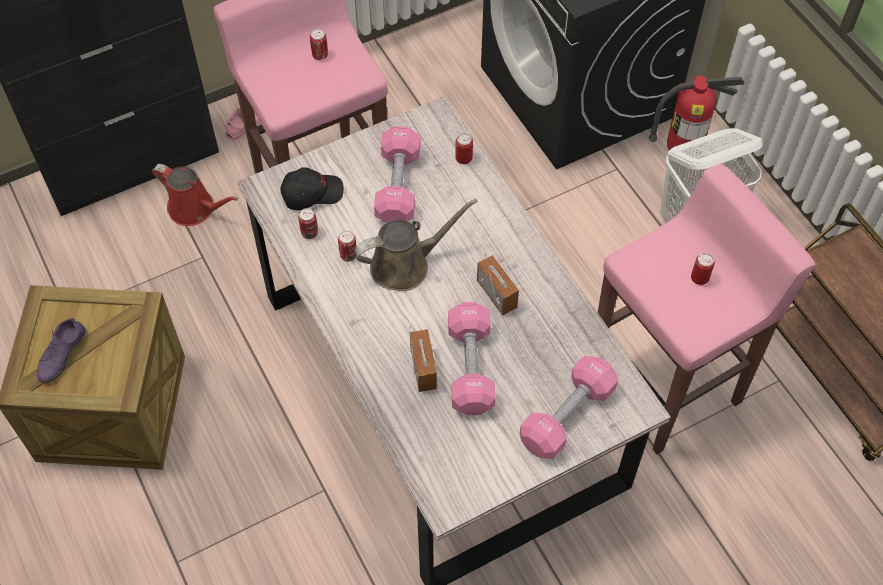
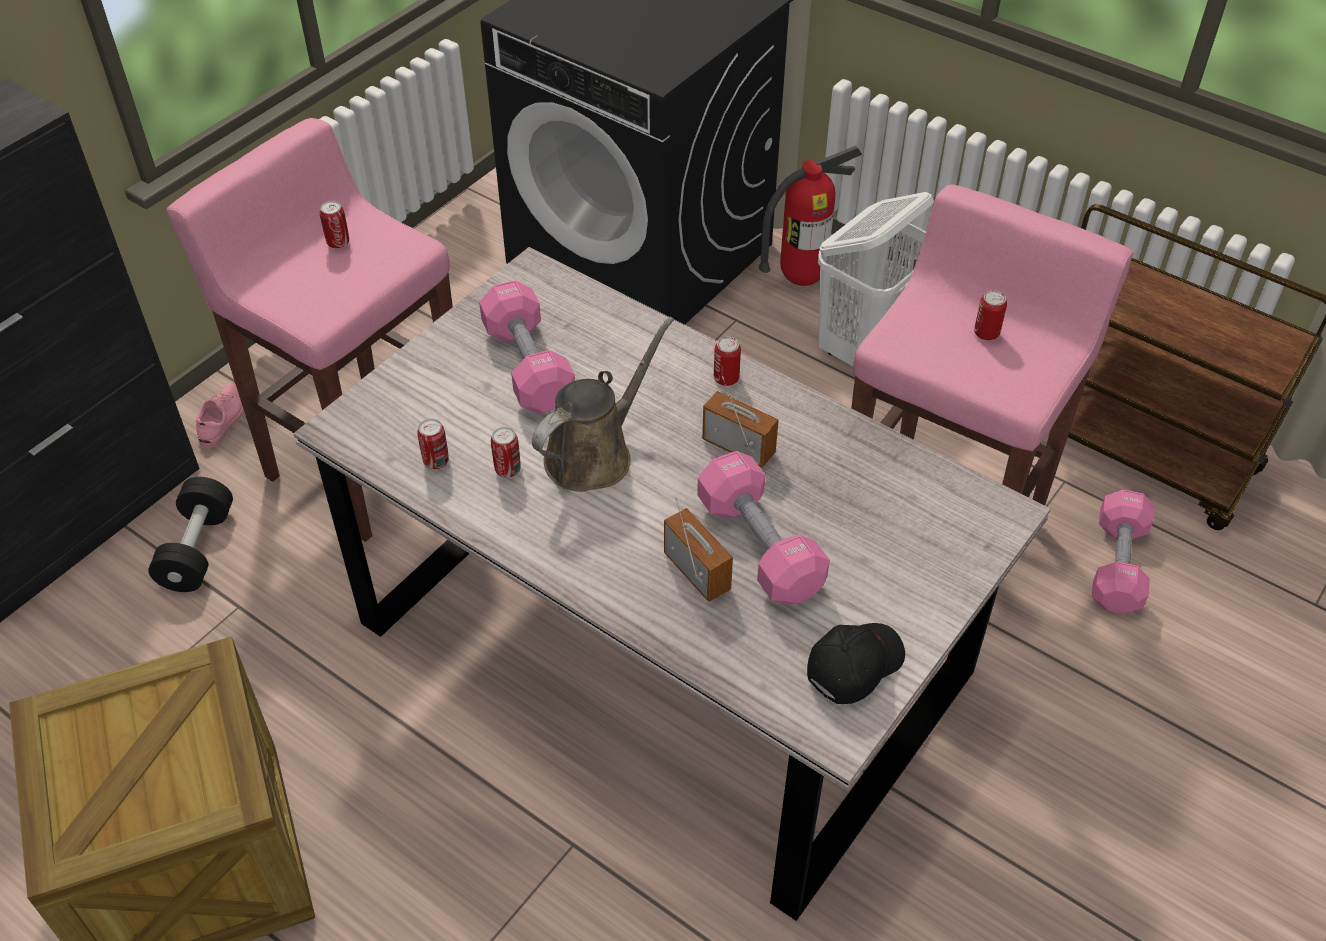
camera: 25 degrees left, 10 degrees down
purple shoe [37,318,86,383] -> none
red watering can [152,164,238,226] -> black dumbbell [148,477,233,592]
black cap [280,167,344,210] -> black cap moved to [807,623,905,704]
can [455,133,473,164] -> can moved to [714,337,741,386]
pink dumbbell [520,356,618,459] -> pink dumbbell moved to [1092,490,1154,614]

